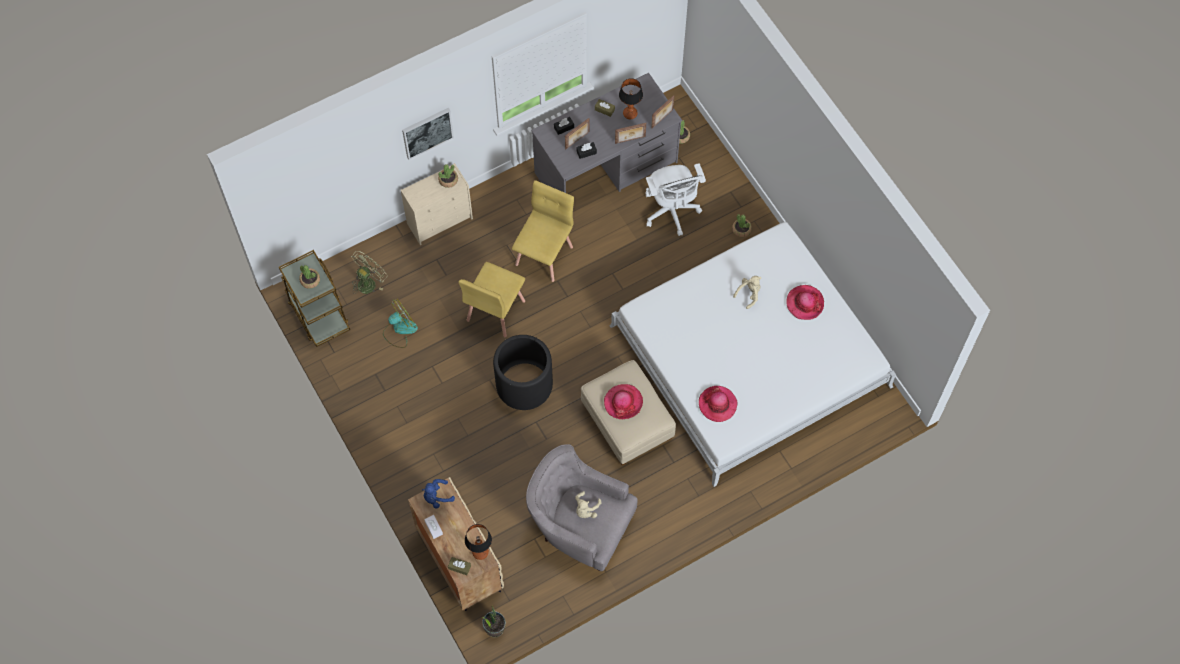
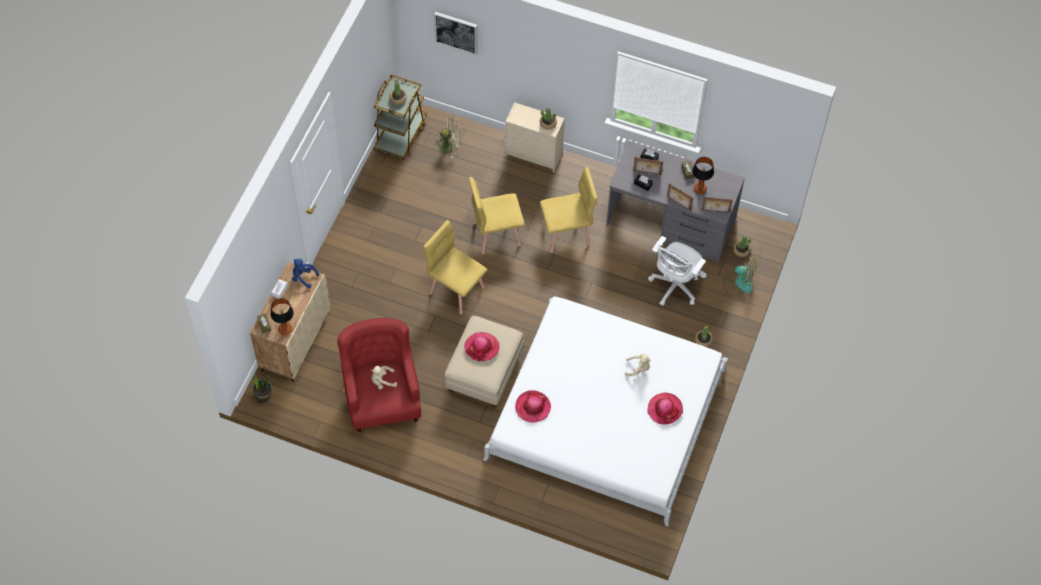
camera: 50 degrees right, 5 degrees down
fan [383,299,418,348] -> fan moved to [724,257,756,296]
picture [402,108,454,160] -> picture moved to [434,12,478,56]
black planter [493,335,553,410] -> yellow chair [423,220,487,314]
grey armchair [526,444,638,571] -> red armchair [337,318,421,432]

